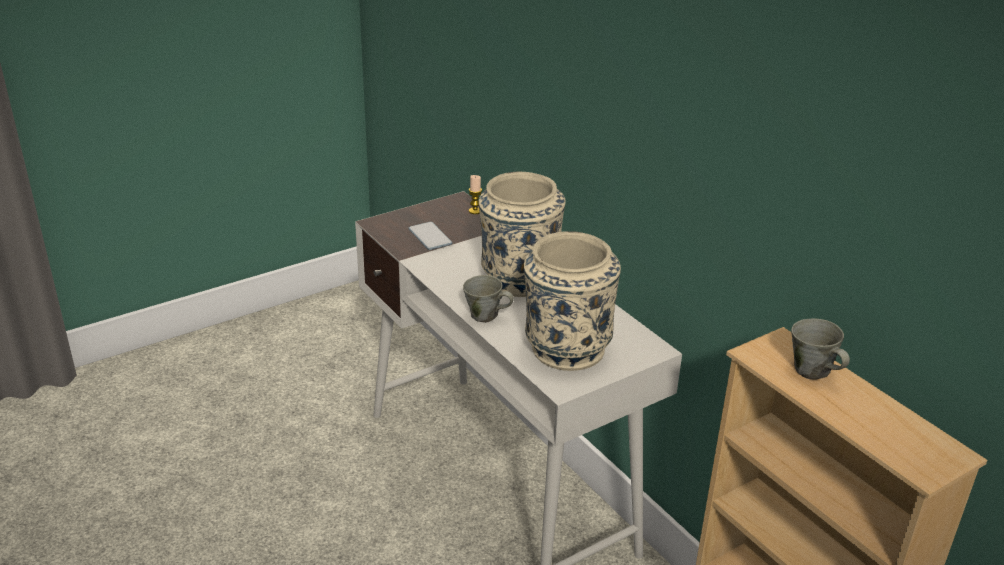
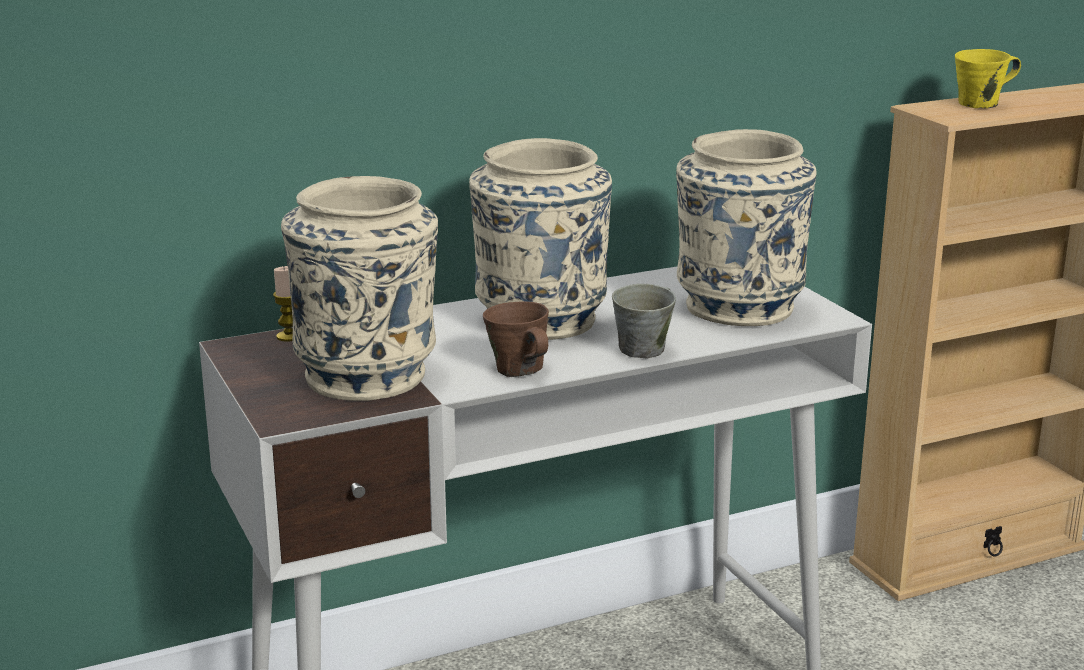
camera: 80 degrees left, 10 degrees down
phone [408,222,452,250] -> beige vase [281,176,438,401]
grey mug [791,318,850,379] -> yellow mug [955,49,1021,108]
none -> brown mug [483,301,549,377]

